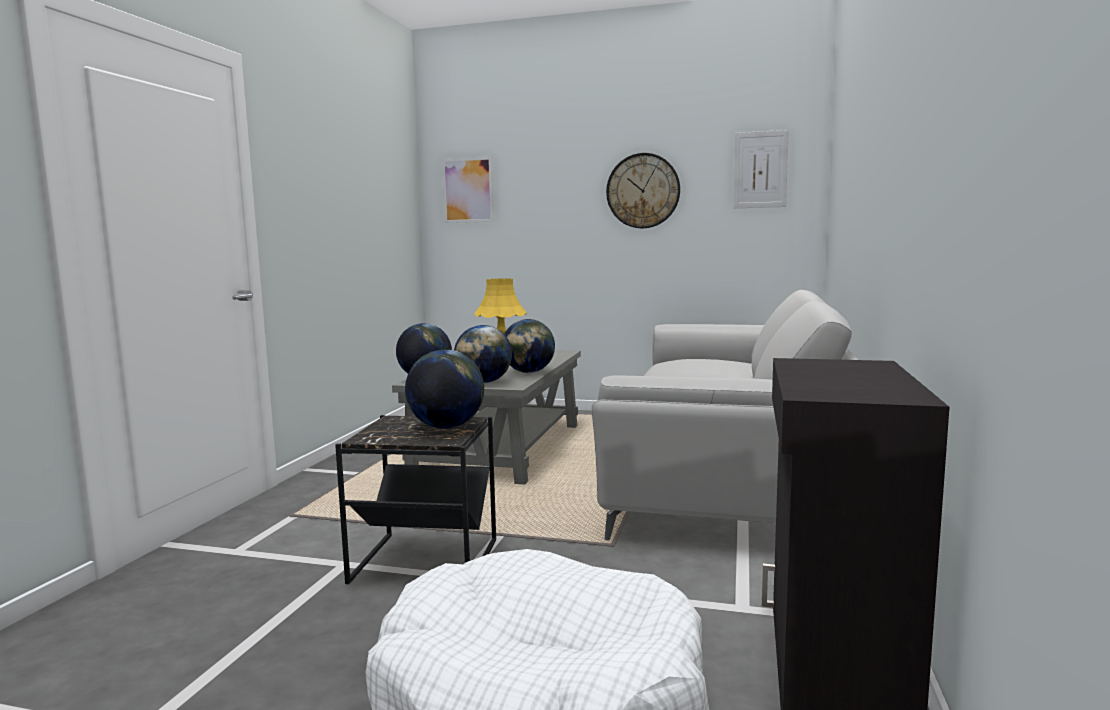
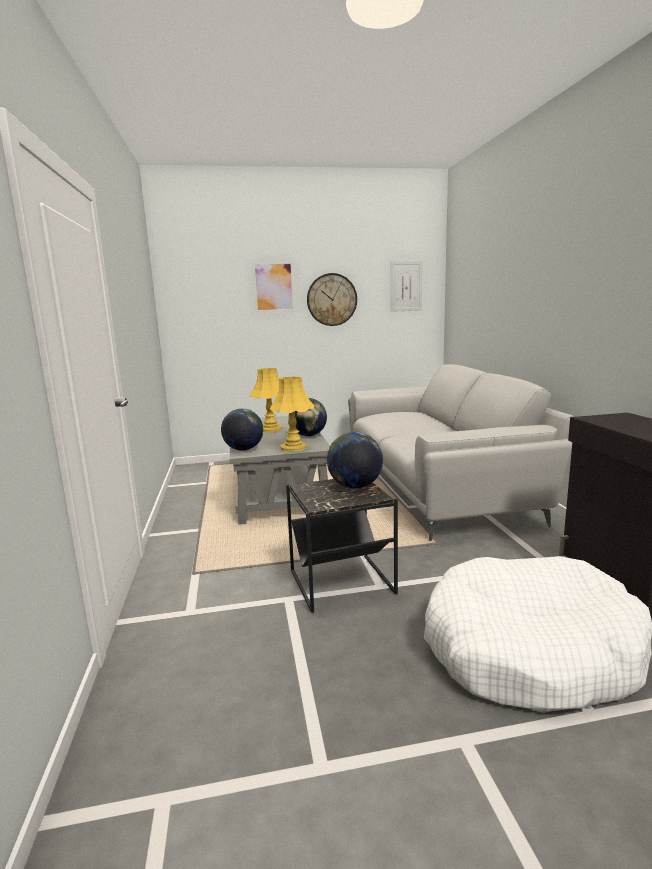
camera: 25 degrees left, 5 degrees up
picture [442,157,494,223] -> picture moved to [252,262,295,312]
globe [454,325,512,383] -> yellow table lamp [270,377,315,451]

